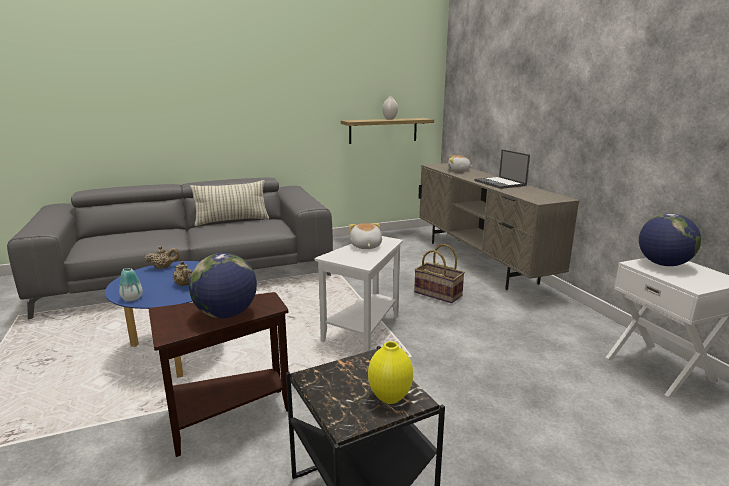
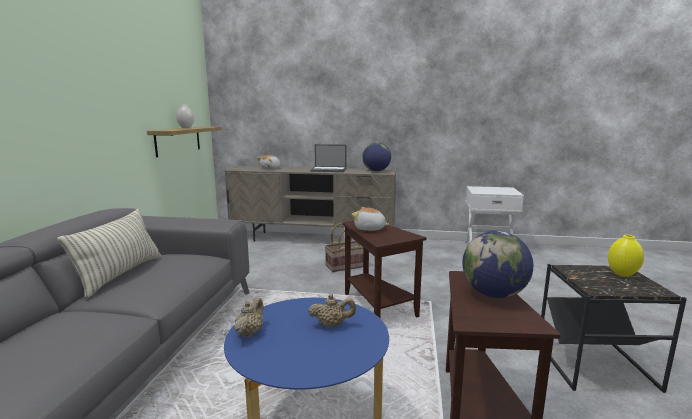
camera: 60 degrees left, 5 degrees down
vase [119,268,143,301] -> none
white side table [315,236,403,352] -> brown side table [343,221,426,318]
globe [639,213,701,266] -> globe moved to [362,142,391,171]

